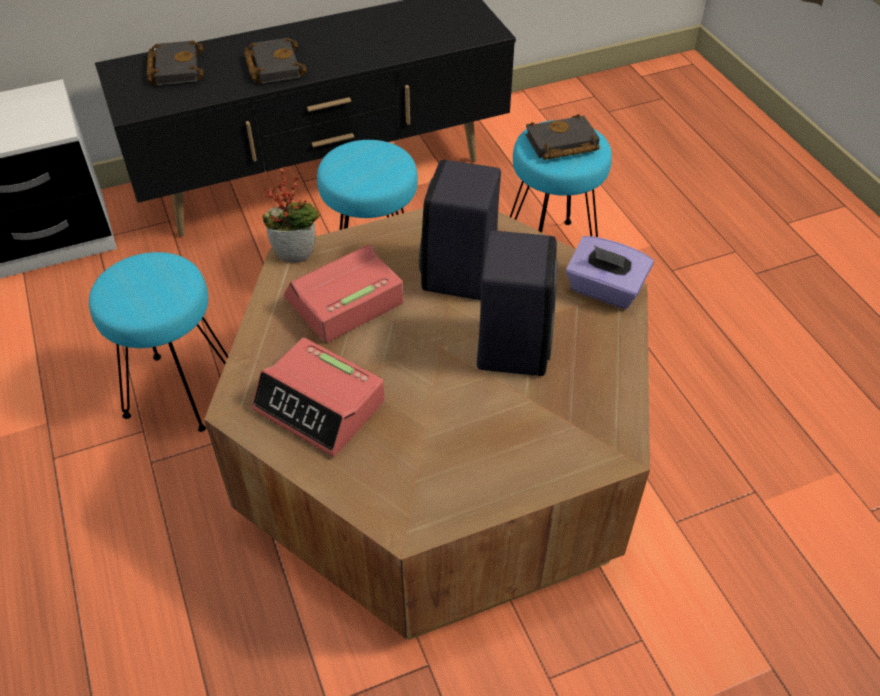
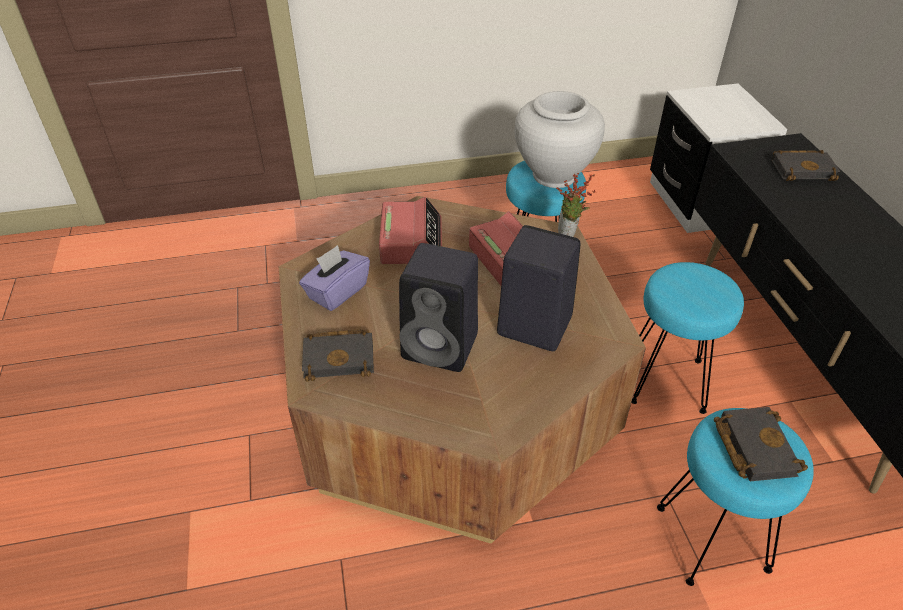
camera: 100 degrees right, 5 degrees down
black book [244,38,307,84] -> black book moved to [302,329,374,381]
alarm clock [251,338,385,457] -> alarm clock turned 135 degrees clockwise [379,197,442,264]
purple tissue box [566,236,654,309] -> purple tissue box moved to [299,245,370,311]
none -> white vase [514,91,605,188]

